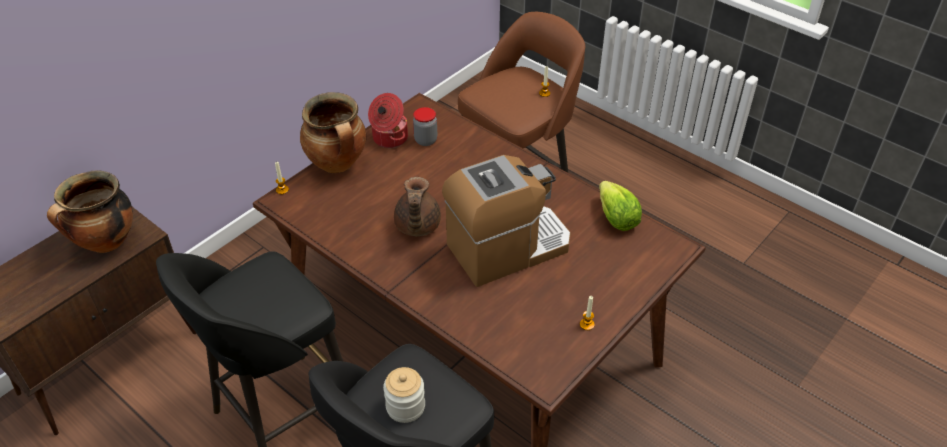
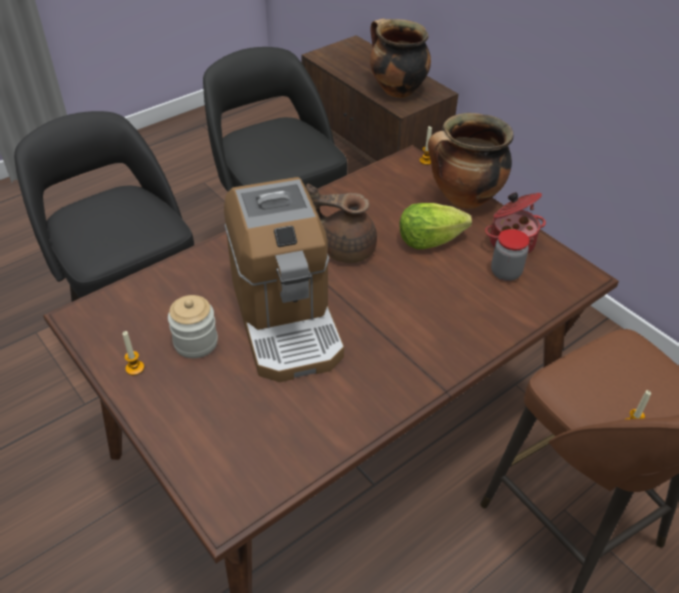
camera: 100 degrees right, 0 degrees up
jar [383,367,425,423] -> jar moved to [168,295,218,358]
lettuce [599,181,642,231] -> lettuce moved to [399,203,472,249]

